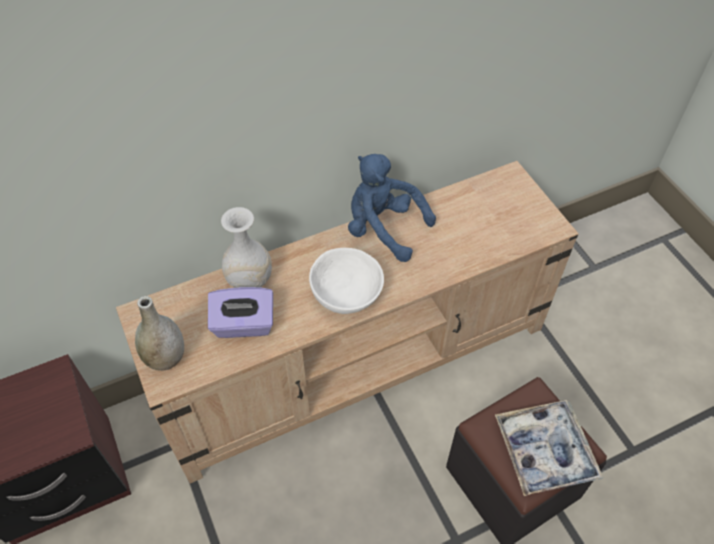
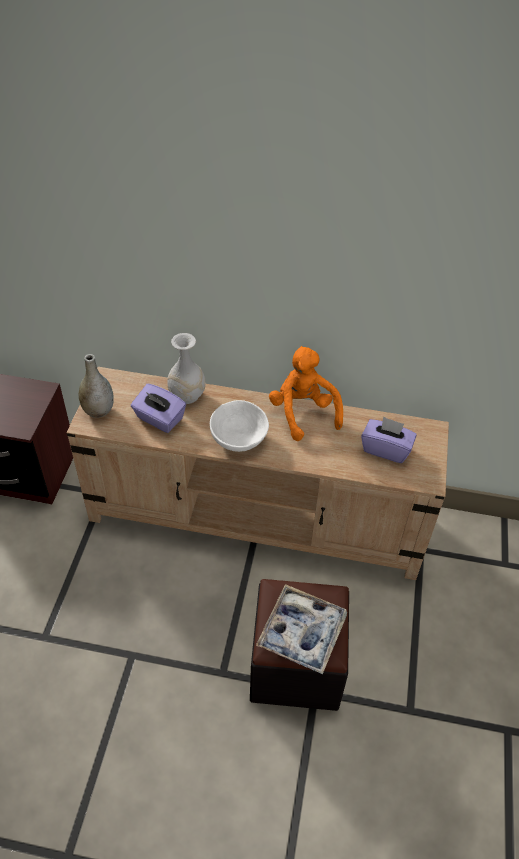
camera: 35 degrees right, 5 degrees down
blue plush toy [348,154,436,262] -> orange plush toy [269,346,343,441]
none -> purple tissue box [361,416,417,463]

